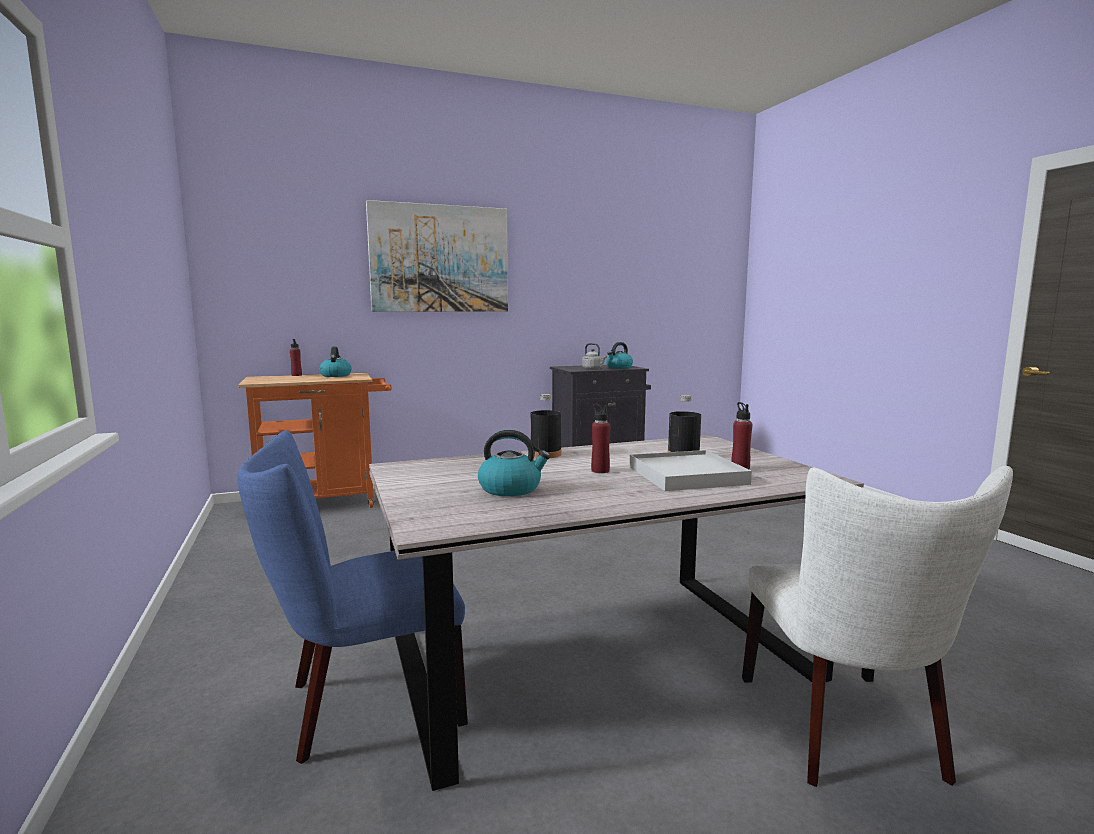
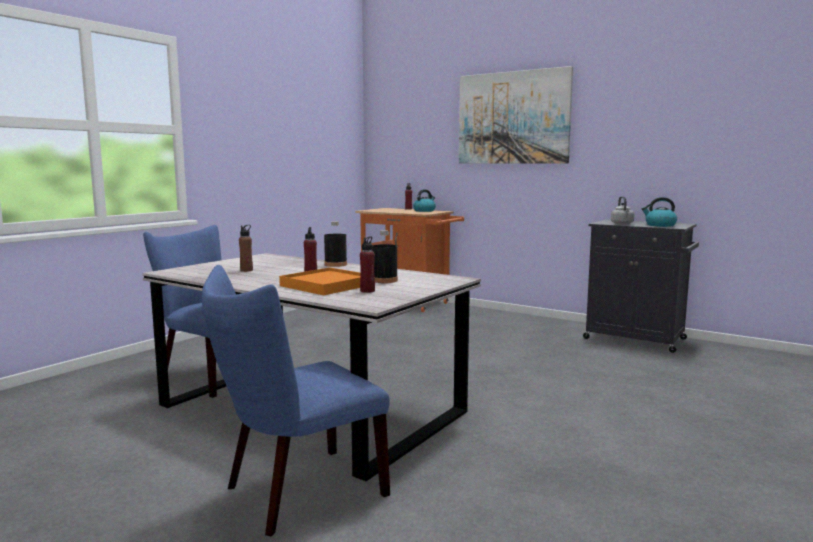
camera: 55 degrees right, 0 degrees up
kettle [478,430,550,496] -> brown bottle [239,225,253,272]
white tray [629,450,752,491] -> orange tray [279,268,361,295]
white chair [742,466,1013,787] -> blue chair [202,265,390,536]

